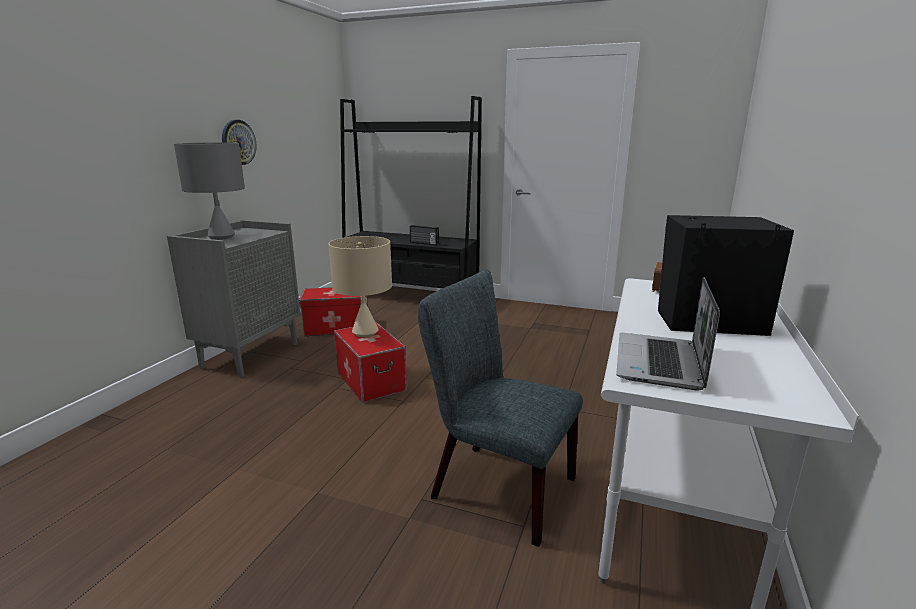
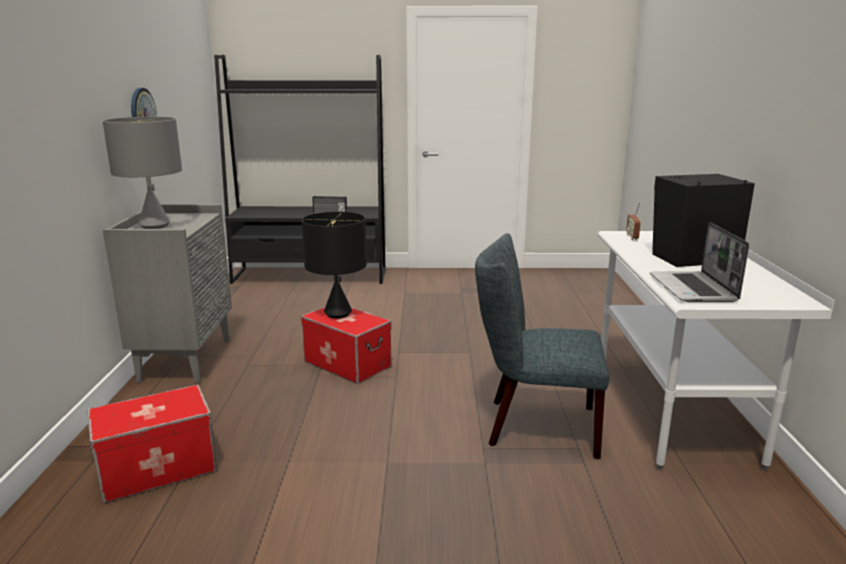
camera: 20 degrees left, 0 degrees up
storage box [299,287,362,336] -> storage box moved to [87,385,217,503]
beige table lamp [328,236,392,337] -> black table lamp [301,212,367,318]

